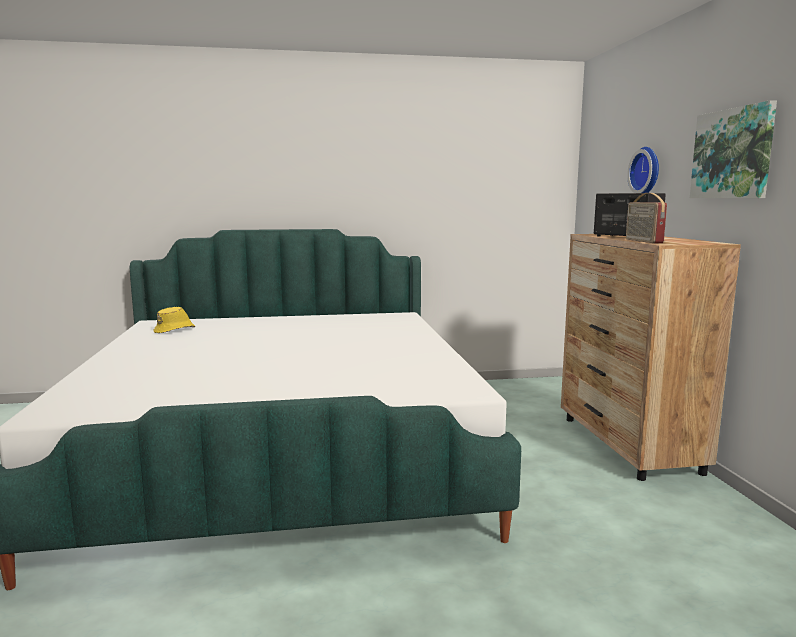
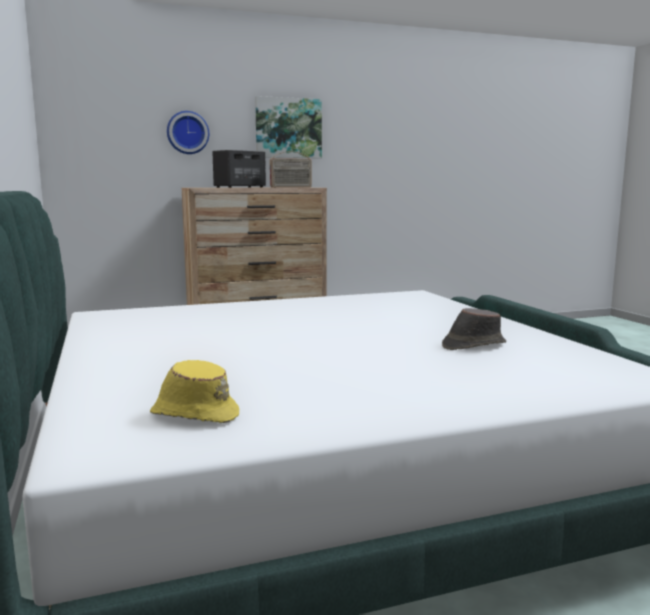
camera: 100 degrees left, 0 degrees up
none -> brown hat [442,308,506,350]

